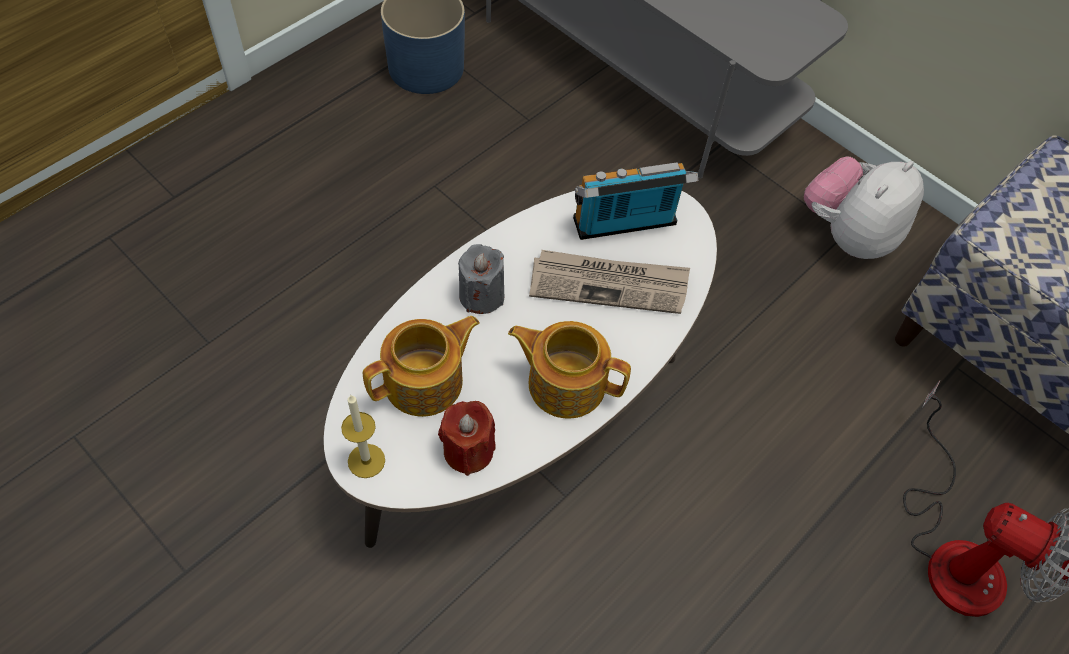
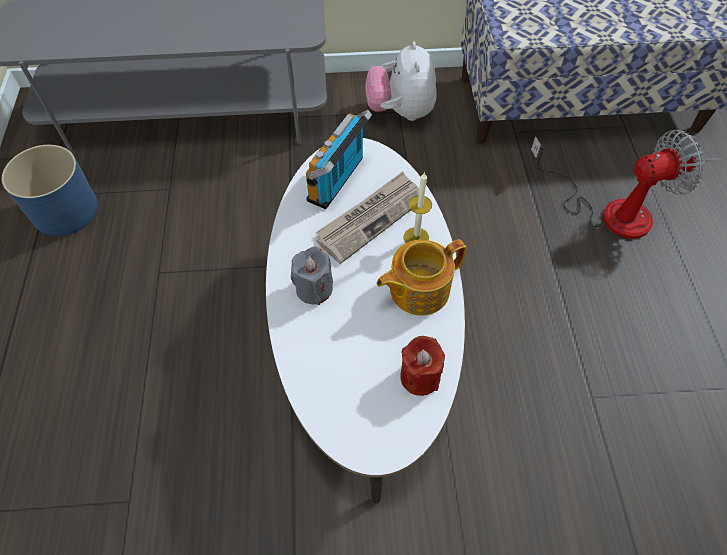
camera: 45 degrees left, 0 degrees up
candle [341,395,385,478] -> candle moved to [404,172,432,243]
teapot [363,316,480,417] -> none

